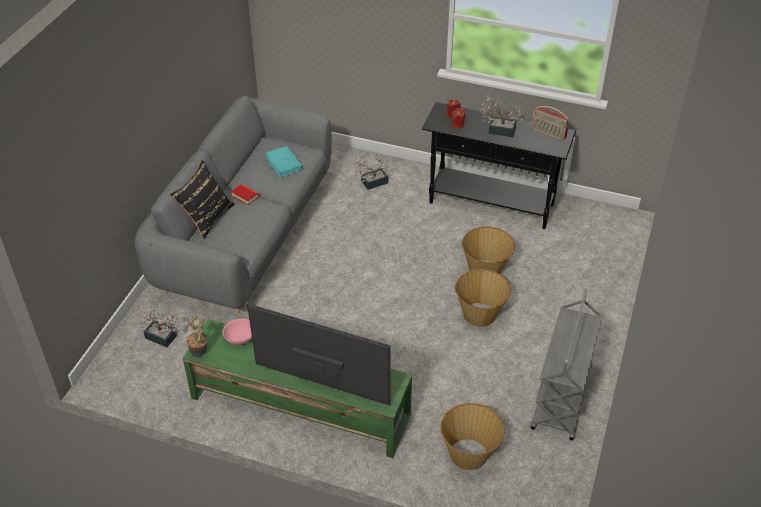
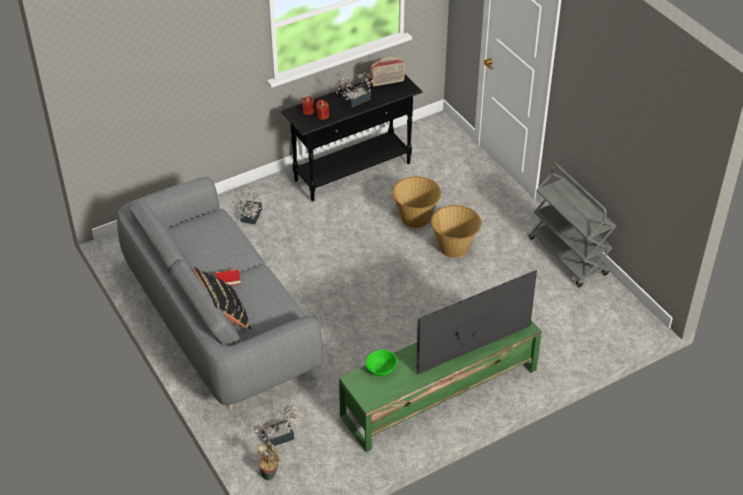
camera: 50 degrees left, 0 degrees up
potted plant [186,316,208,358] -> potted plant moved to [257,441,281,480]
pink bowl [222,318,252,345] -> green bowl [366,350,397,376]
turquoise book [265,146,303,177] -> none
basket [440,403,504,470] -> none

